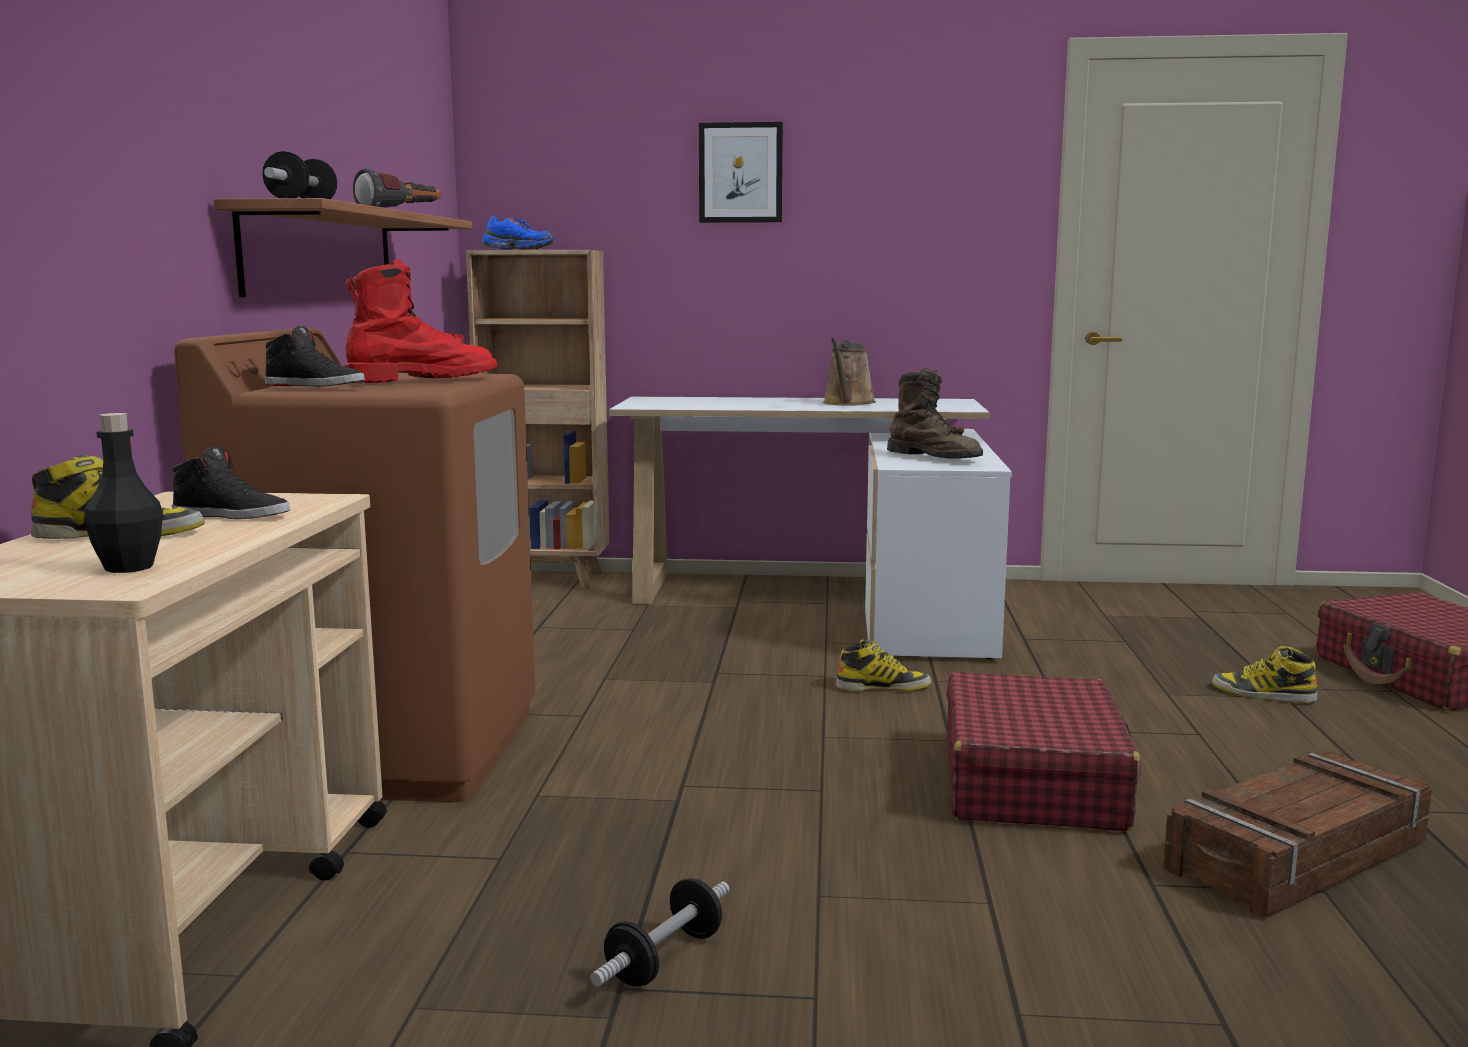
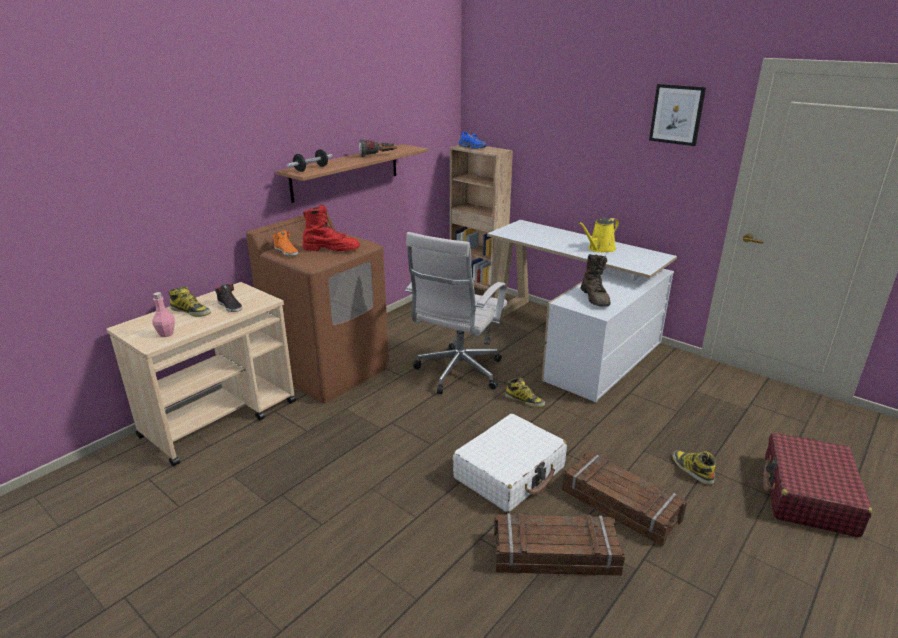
camera: 35 degrees right, 15 degrees up
black bottle [84,413,163,573] -> pink bottle [152,292,175,337]
black shoe [264,326,365,387] -> orange shoe [273,231,298,256]
dumbbell [590,878,730,986] -> none
picture [699,122,783,223] -> picture moved to [649,84,706,146]
brown watering can [823,338,876,406] -> yellow watering can [578,218,619,253]
red suitcase [947,672,1141,831] -> white suitcase [453,414,567,512]
none -> white office chair [405,232,507,394]
none -> crate [562,452,687,546]

